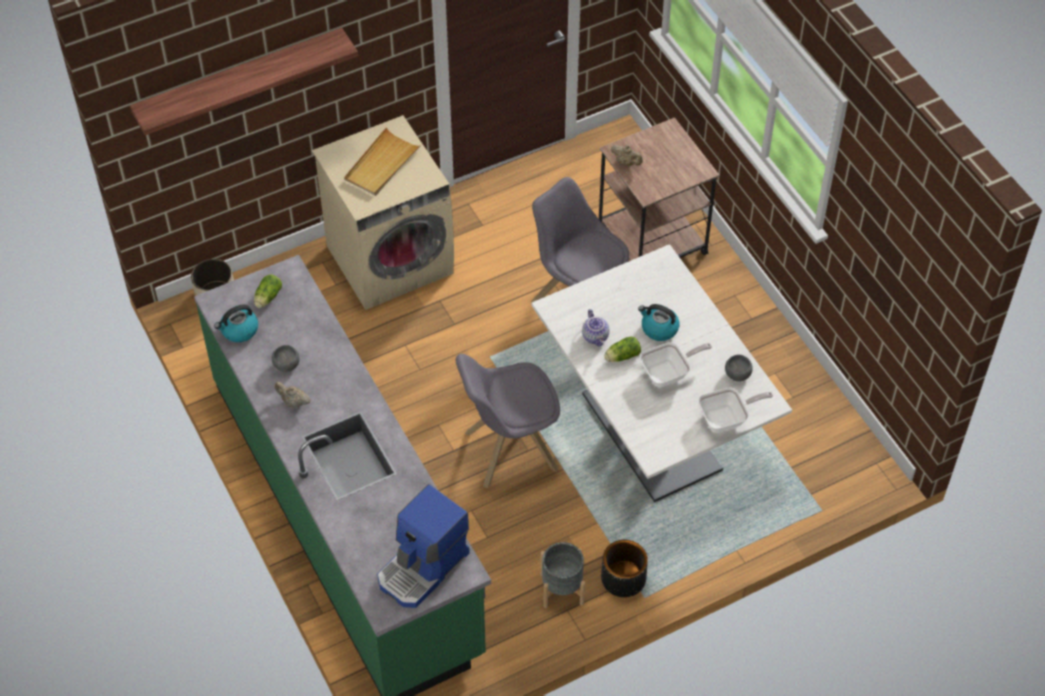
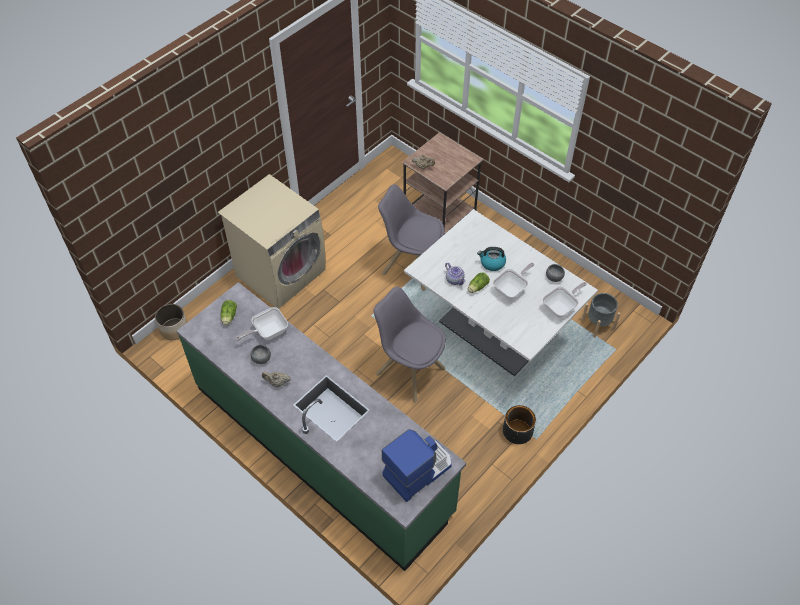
camera: 20 degrees left, 0 degrees up
shelf [130,28,358,135] -> none
kettle [214,305,258,342] -> none
beige tray [344,127,421,196] -> none
coffee machine [377,484,470,608] -> coffee machine turned 150 degrees counterclockwise [382,429,452,502]
grey chair [456,354,560,488] -> grey chair turned 75 degrees clockwise [374,287,446,402]
grey planter [540,542,585,608] -> grey planter moved to [581,293,620,337]
none -> frying pan [236,307,288,341]

